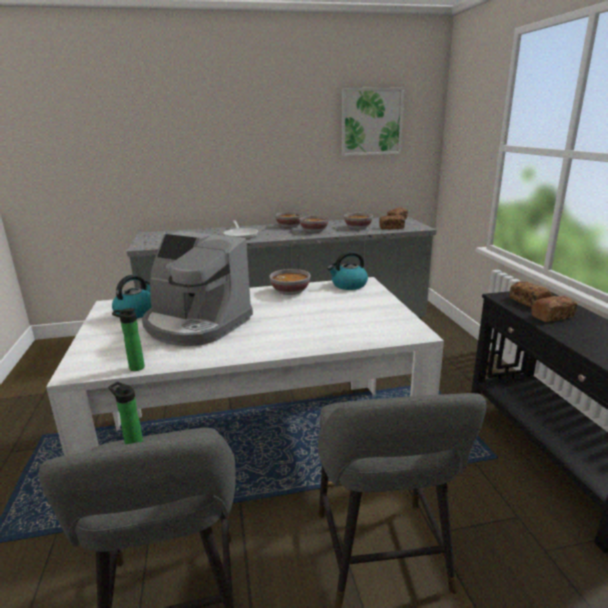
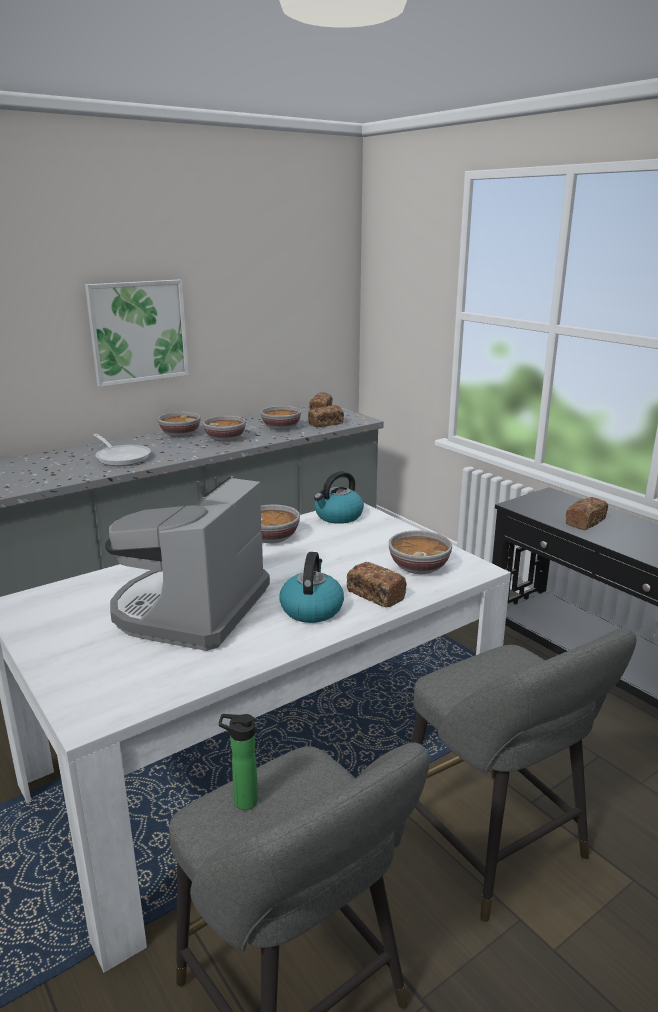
camera: 25 degrees left, 0 degrees up
kettle [112,275,151,318] -> kettle moved to [279,552,344,623]
bottle [112,308,145,371] -> none
coffee machine [142,231,253,346] -> coffee machine turned 105 degrees clockwise [105,476,270,651]
picture [342,87,404,156] -> picture moved to [85,280,189,387]
bread [509,282,552,307] -> bread moved to [347,562,407,607]
none -> bowl [389,530,452,574]

